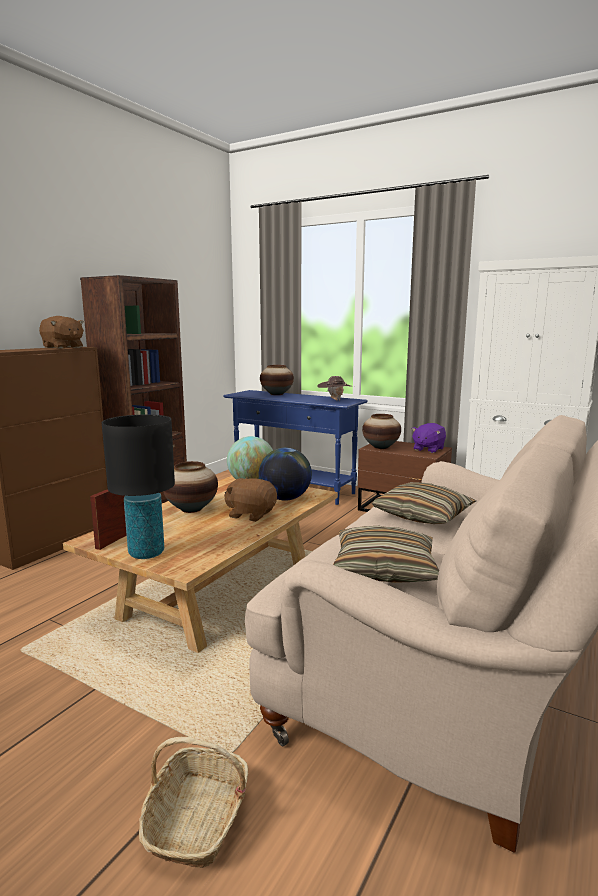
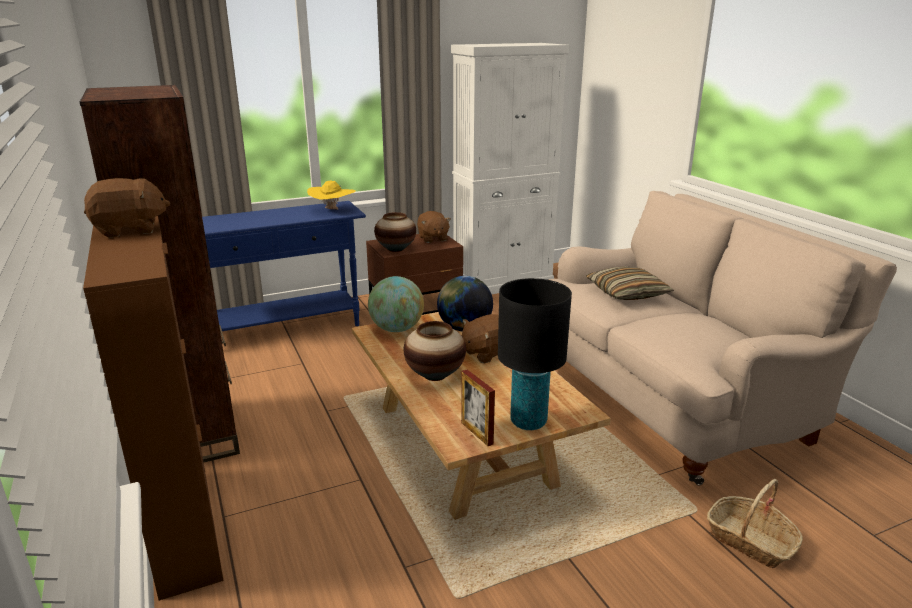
camera: 55 degrees left, 10 degrees up
vase [260,365,294,395] -> none
brown hat [318,376,354,401] -> yellow hat [307,180,356,210]
pillow [333,526,439,583] -> none
purple plush toy [412,423,446,453] -> brown plush toy [417,211,451,243]

